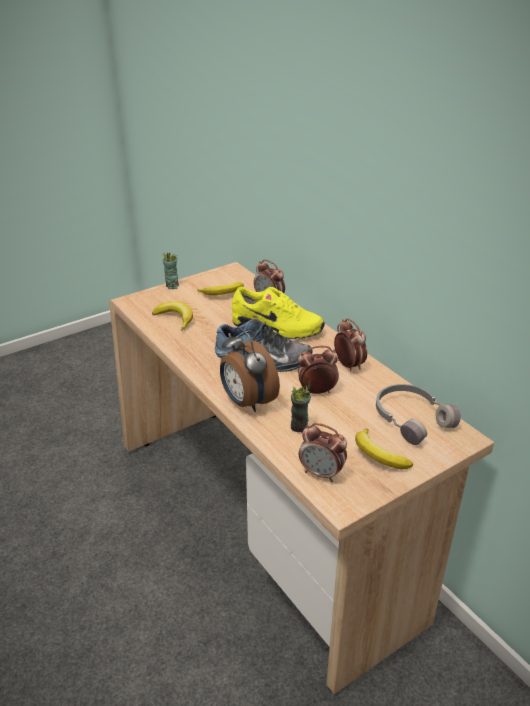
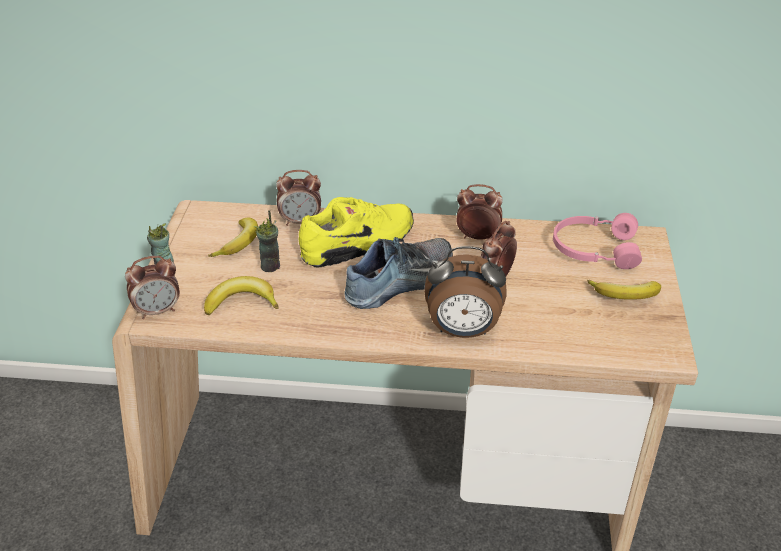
camera: 50 degrees left, 5 degrees up
cup [291,381,311,433] -> cup moved to [254,210,280,272]
alarm clock [299,423,347,482] -> alarm clock moved to [125,256,180,319]
grey headphones [376,384,461,445] -> pink headphones [553,213,642,269]

